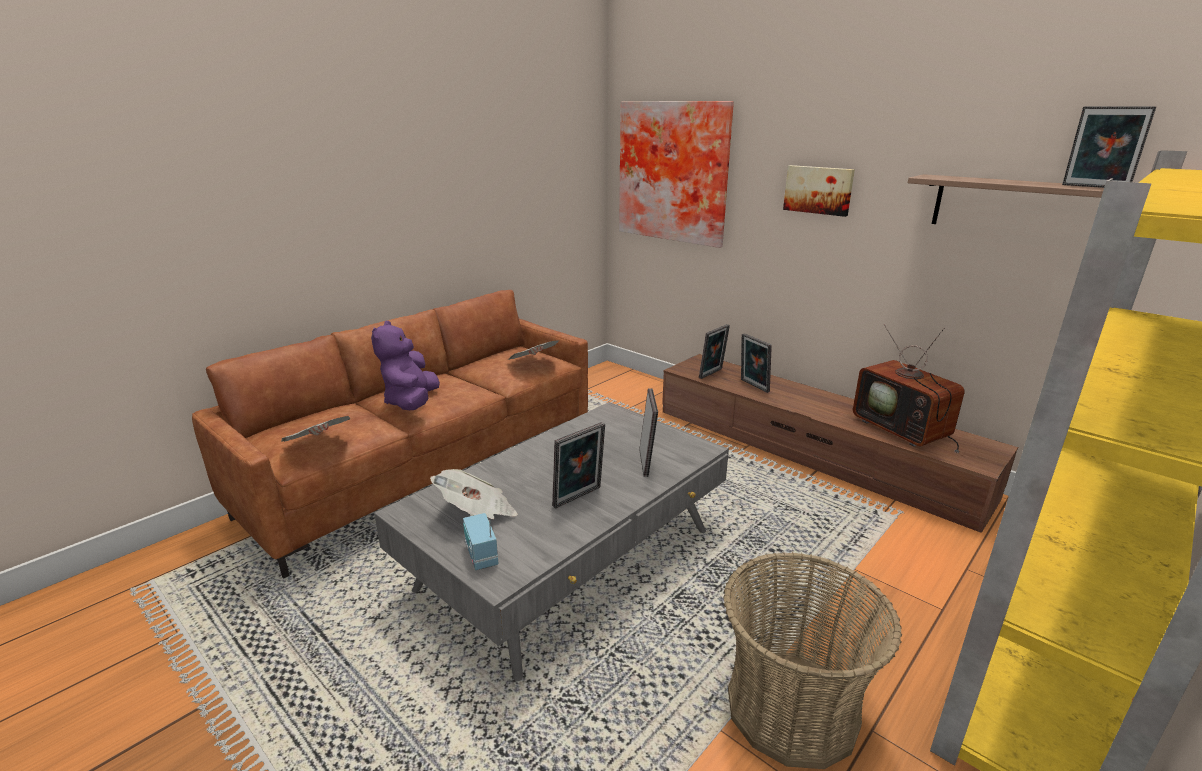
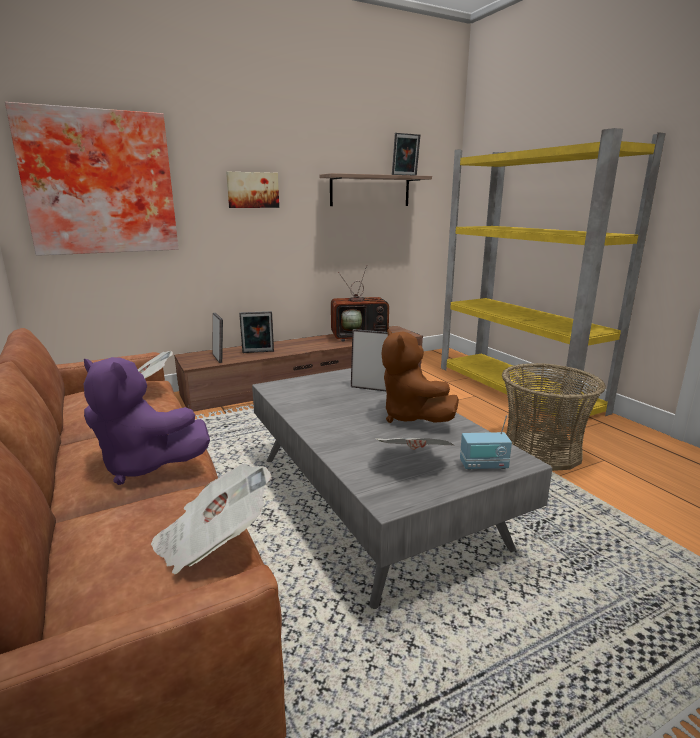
camera: 70 degrees left, 5 degrees down
picture frame [552,422,605,509] -> brown plush toy [381,329,459,423]

